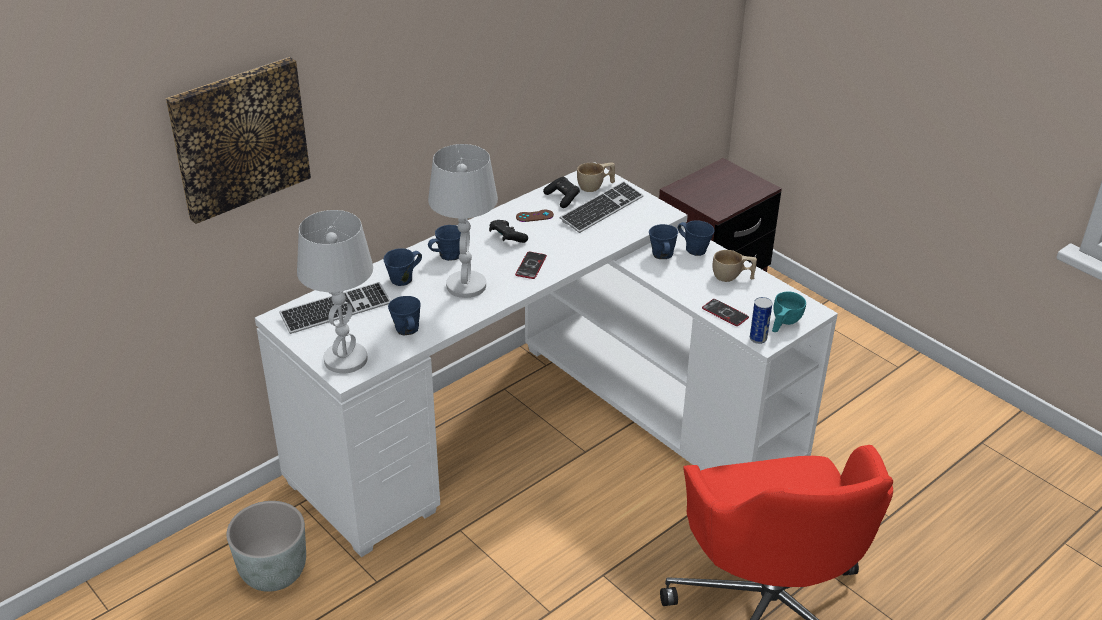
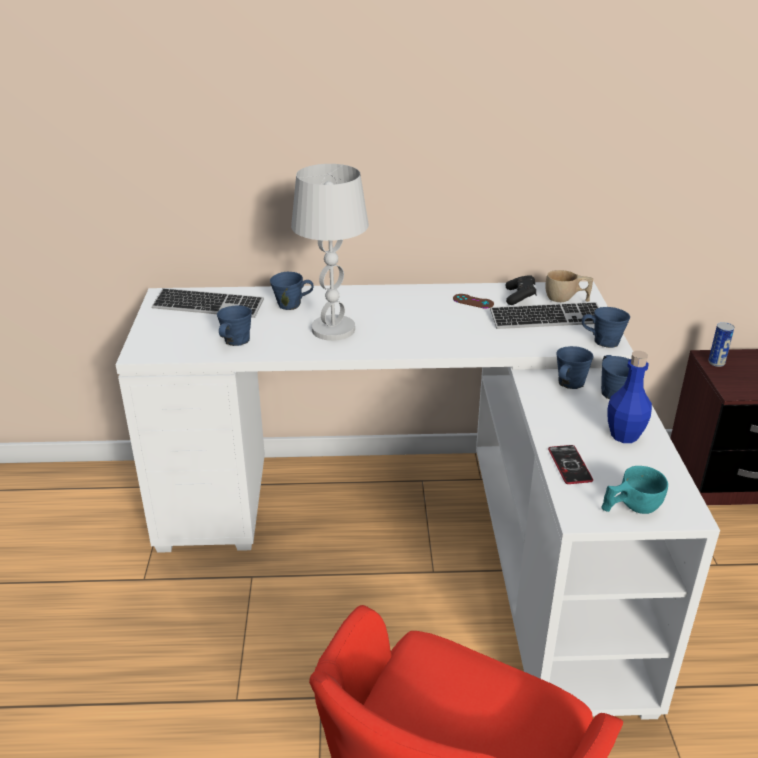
camera: 40 degrees right, 5 degrees down
picture [166,57,311,224] -> none
grey planter [226,501,306,592] -> none
white table lamp [297,210,373,373] -> none
blue mug [428,225,461,261] -> blue mug moved to [582,307,630,348]
black game controller [489,220,528,243] -> none
phone [515,252,547,279] -> none
beige cup [713,250,757,282] -> blue bottle [607,351,652,443]
can [750,297,772,344] -> can moved to [708,322,734,367]

